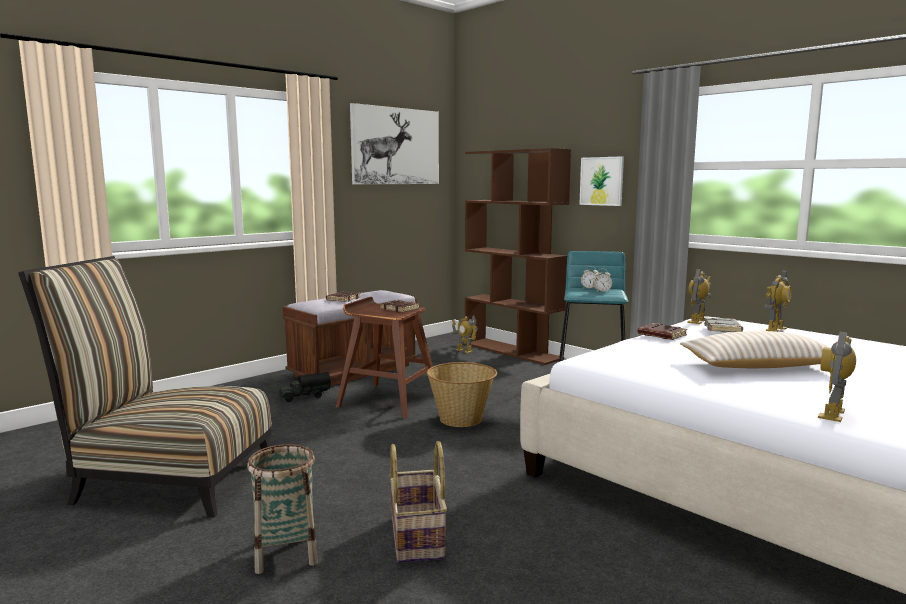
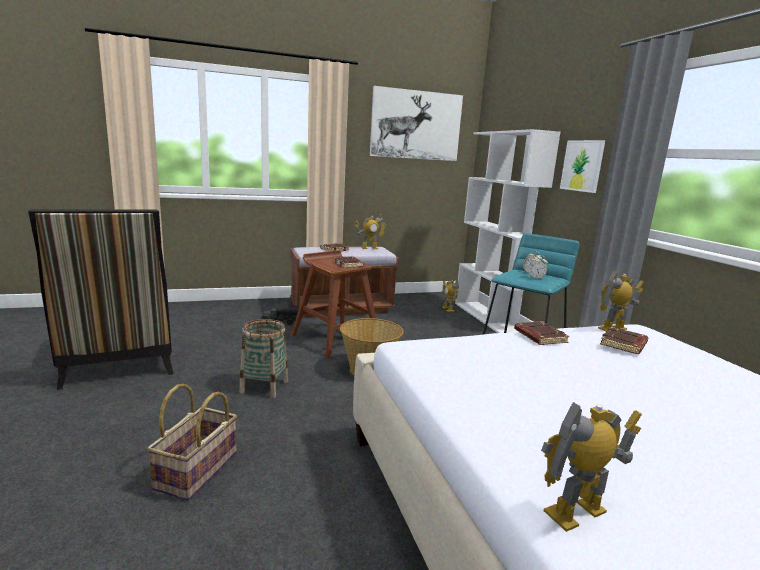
camera: 25 degrees right, 5 degrees up
chair [18,256,272,518] -> chair turned 150 degrees counterclockwise [28,209,173,390]
basket [247,444,318,574] -> basket moved to [239,319,288,398]
brown bookcase [465,148,571,365] -> white bookcase [455,129,561,333]
beige pillow [680,331,828,368] -> none
grey book [704,317,743,332] -> brown book [600,327,649,354]
toy robot [764,270,792,332] -> toy robot moved to [355,214,387,249]

